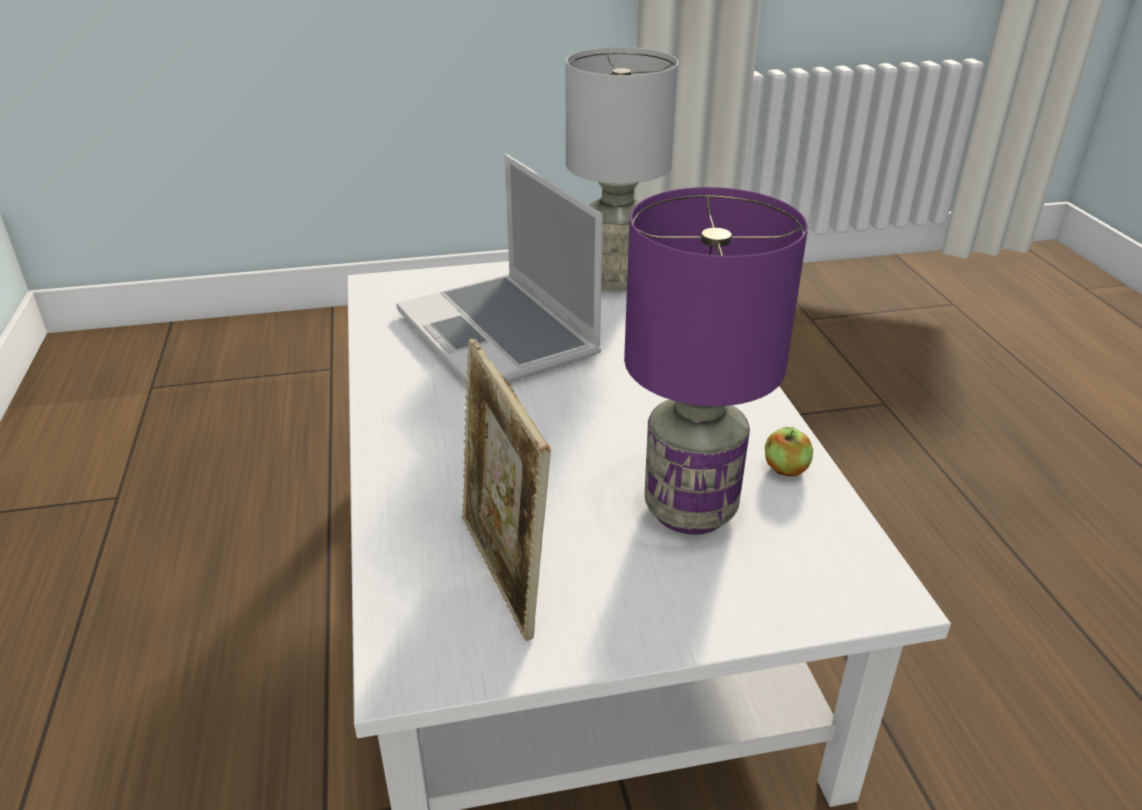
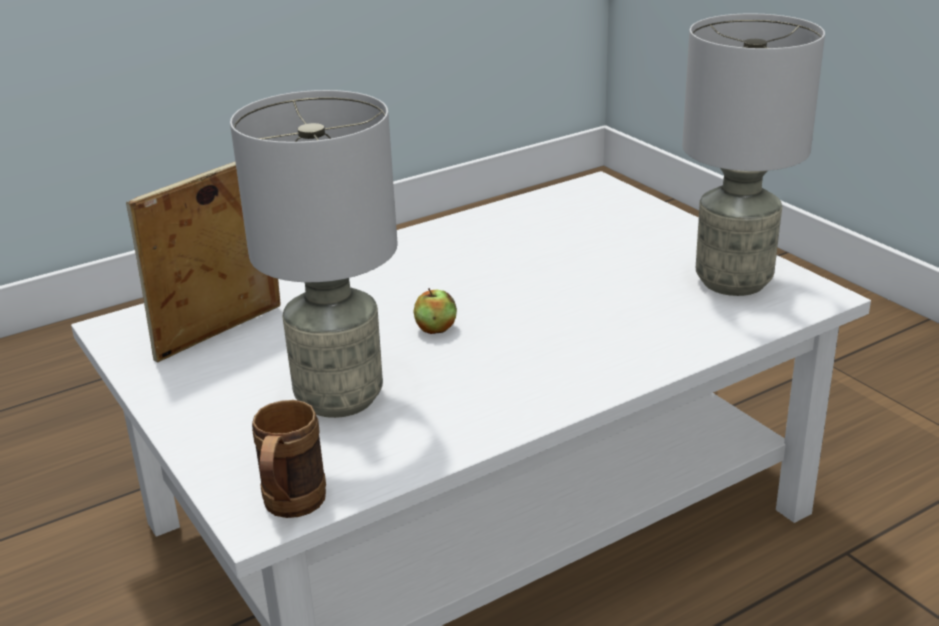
camera: 70 degrees right, 5 degrees down
laptop [396,154,603,385] -> none
purple table lamp [624,187,808,535] -> grey table lamp [230,90,398,418]
apple [765,427,813,476] -> apple moved to [413,288,457,334]
none -> brown mug [252,400,326,518]

